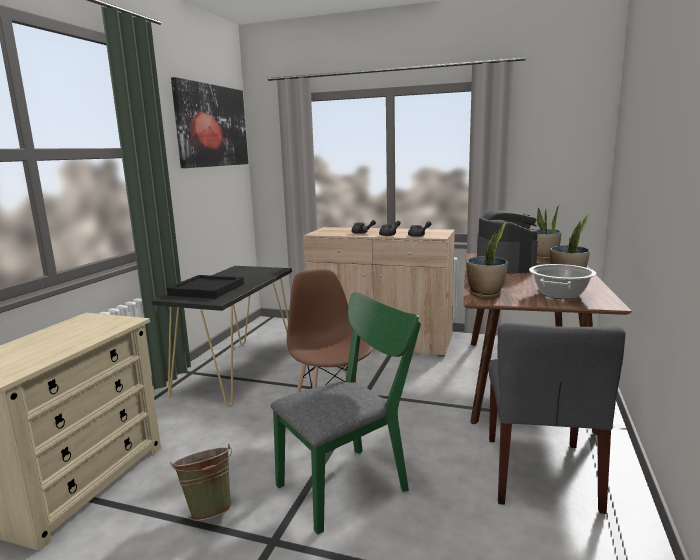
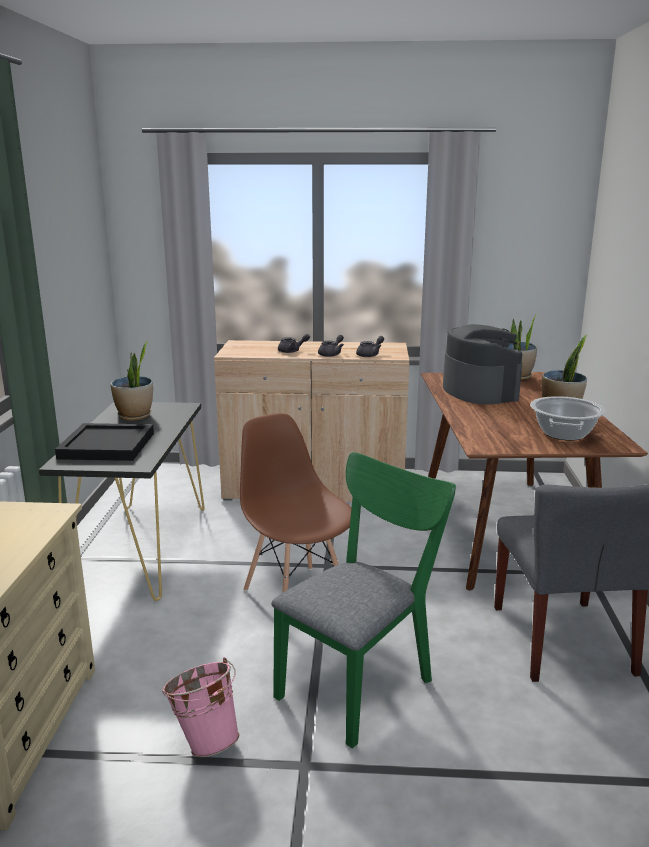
camera: 15 degrees left, 5 degrees up
green bucket [170,444,232,521] -> pink bucket [162,657,239,757]
picture [171,77,248,168] -> none
potted plant [466,222,508,298] -> potted plant moved to [110,341,153,421]

